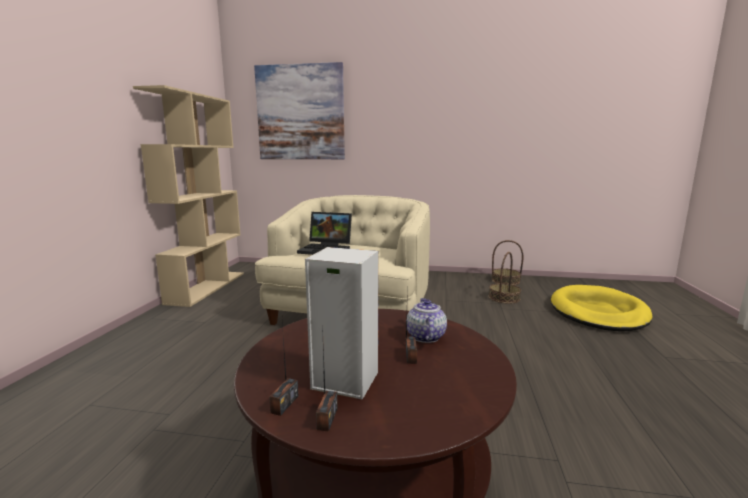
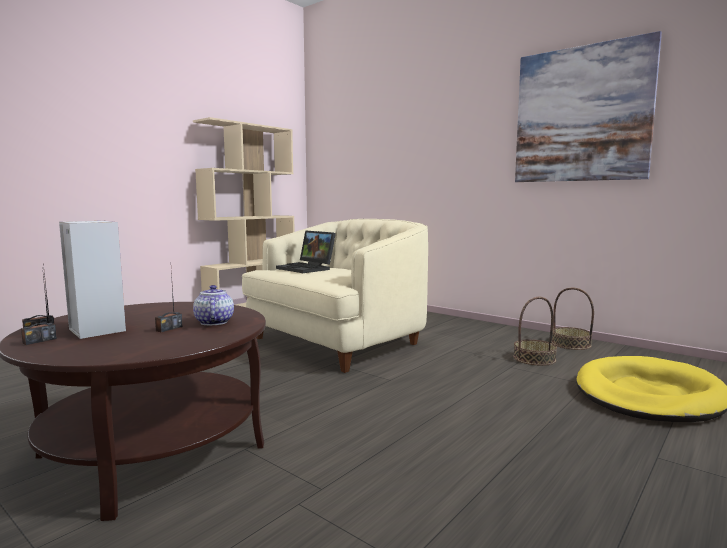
camera: 30 degrees right, 5 degrees down
picture [254,62,345,159] -> picture moved to [515,31,662,182]
teapot [406,298,447,343] -> teapot turned 45 degrees counterclockwise [193,285,234,325]

